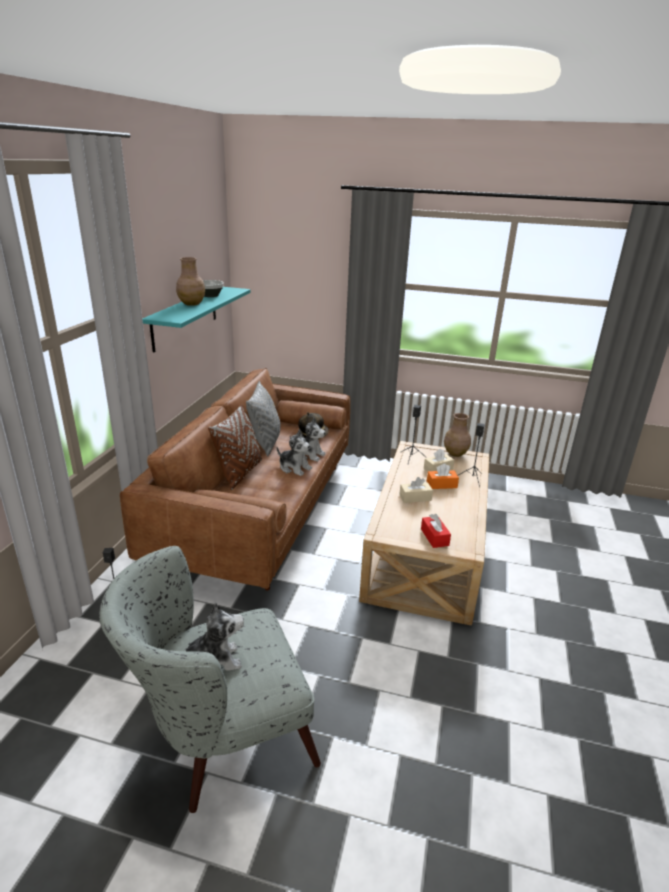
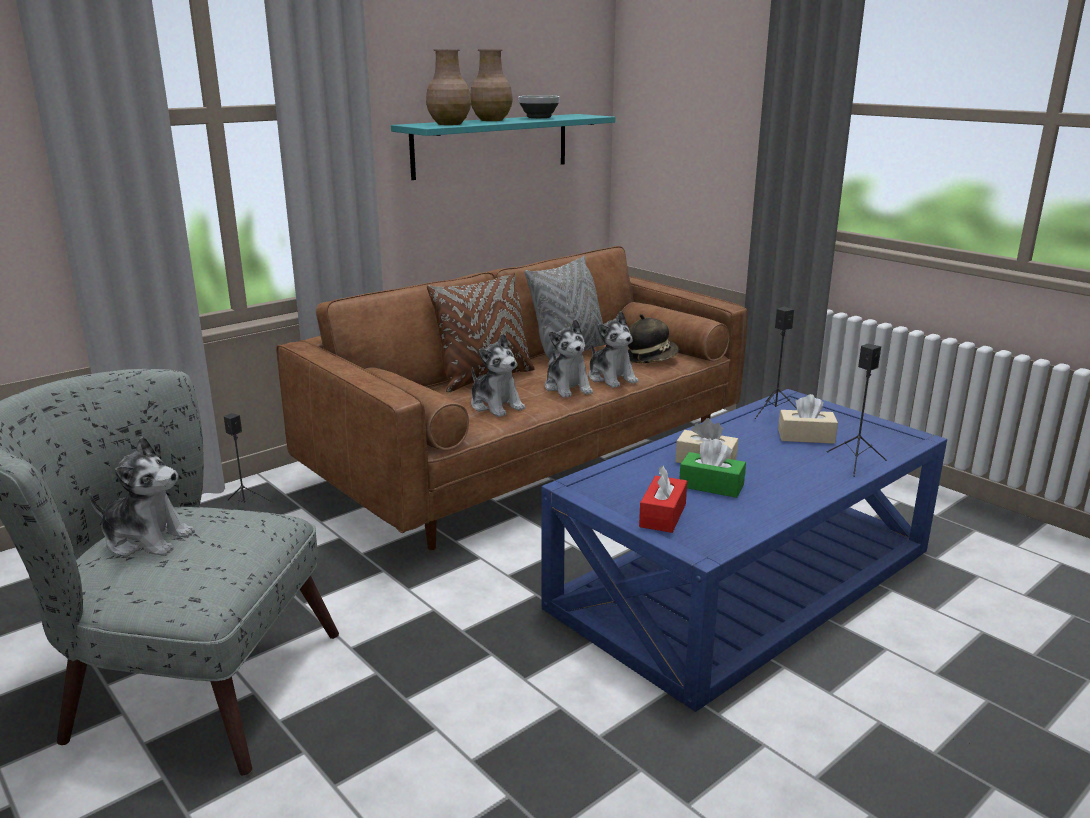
camera: 35 degrees right, 5 degrees down
beige coffee table [359,441,489,626] -> blue coffee table [541,389,947,712]
orange tissue box [427,463,459,489] -> none
brown vase [444,413,471,457] -> brown vase moved to [426,49,471,125]
none -> plush toy [471,333,526,417]
none -> green tissue box [679,439,746,498]

